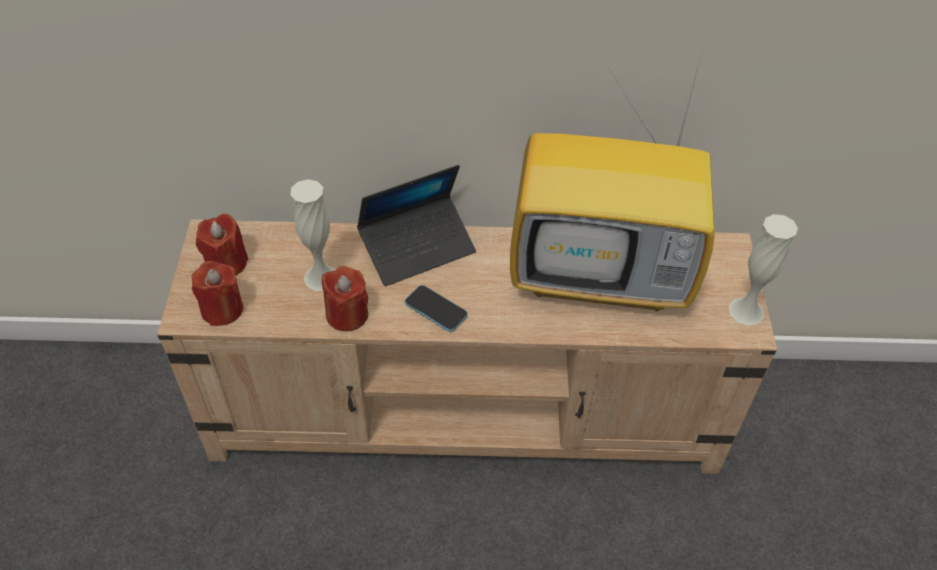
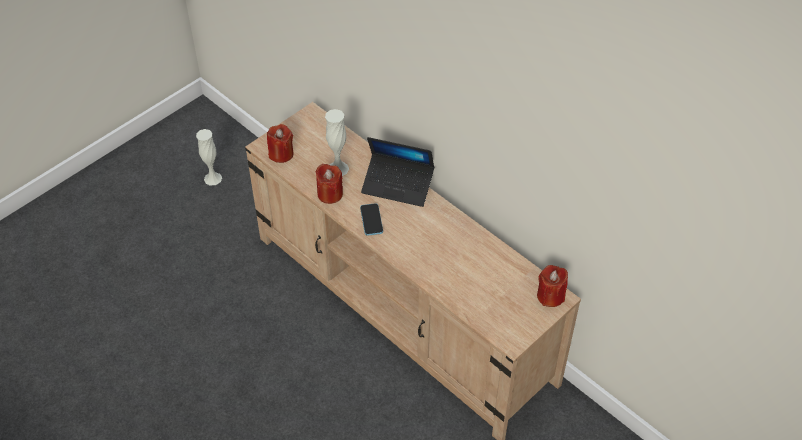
camera: 45 degrees right, 0 degrees up
red candle [196,214,248,276] -> red candle moved to [537,265,568,307]
television [510,49,715,311] -> none
white vase [729,214,798,326] -> white vase moved to [196,129,222,186]

